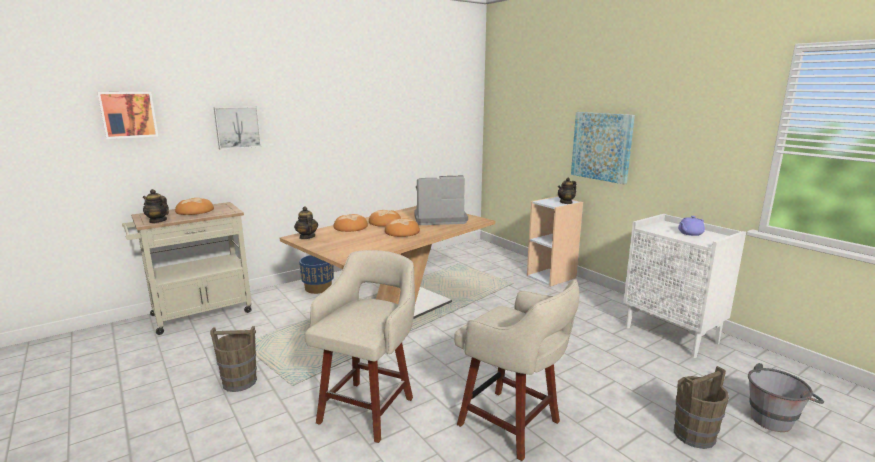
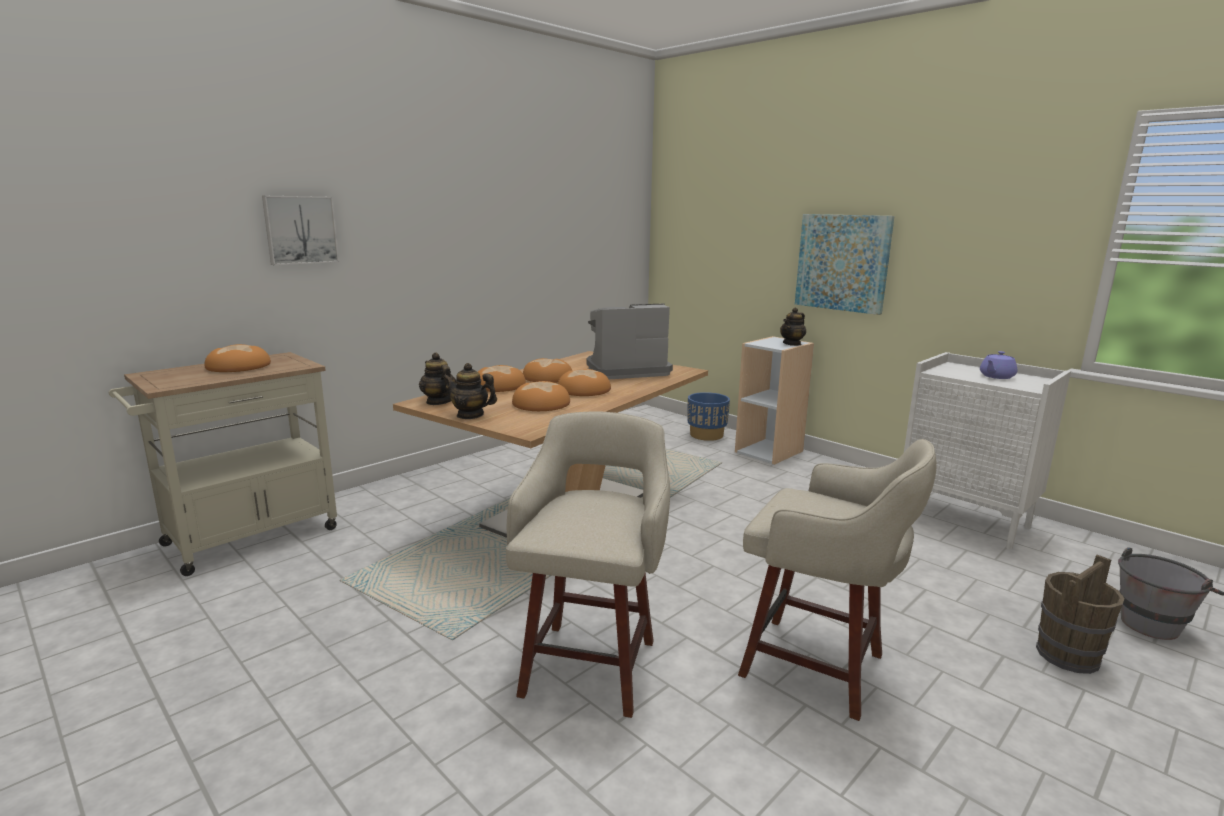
camera: 10 degrees left, 0 degrees up
picture [97,92,158,139] -> none
teapot [143,189,169,223] -> teapot moved to [442,363,497,419]
brown bucket [210,326,257,392] -> none
blue planter [299,255,334,294] -> blue planter moved to [687,392,730,441]
none -> bread [512,381,570,411]

